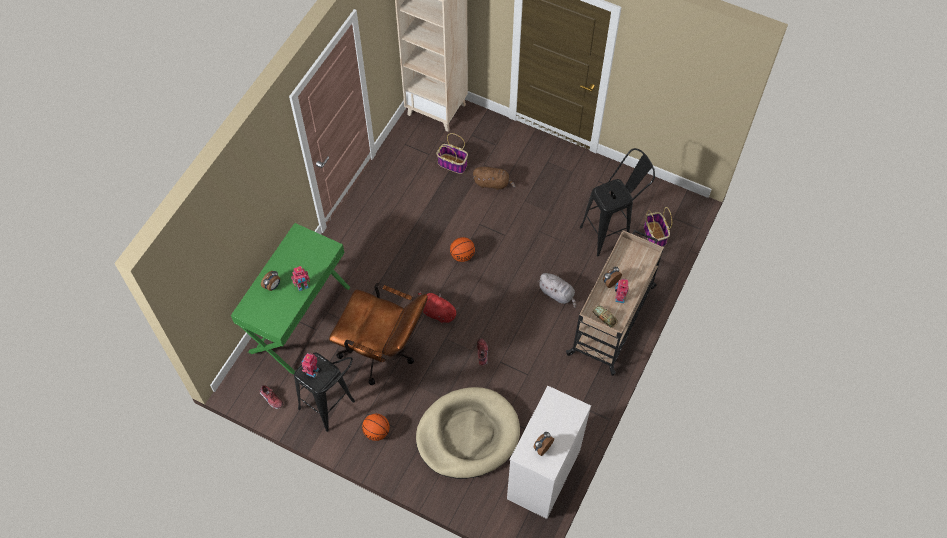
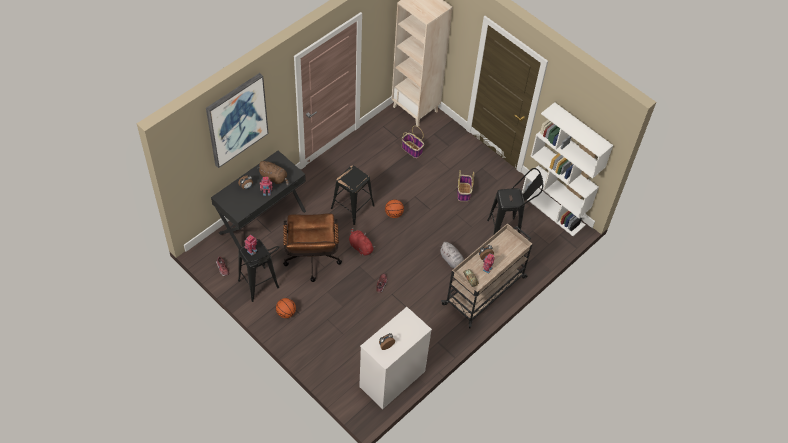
camera: 15 degrees right, 5 degrees down
green desk [231,223,350,375] -> black desk [211,151,306,249]
brown office chair [329,283,428,385] -> brown office chair turned 45 degrees clockwise [283,213,342,282]
beige dog bed [416,387,520,479] -> none
brown plush toy [473,167,516,190] -> brown plush toy moved to [257,161,289,185]
basket [644,207,672,247] -> basket moved to [457,170,474,201]
none -> picture [206,73,269,168]
none -> black stool [331,165,375,225]
none -> white bookcase [522,102,613,236]

